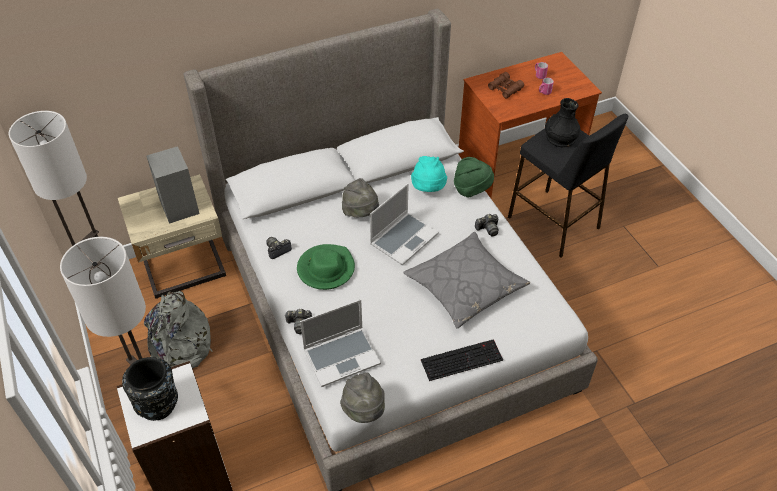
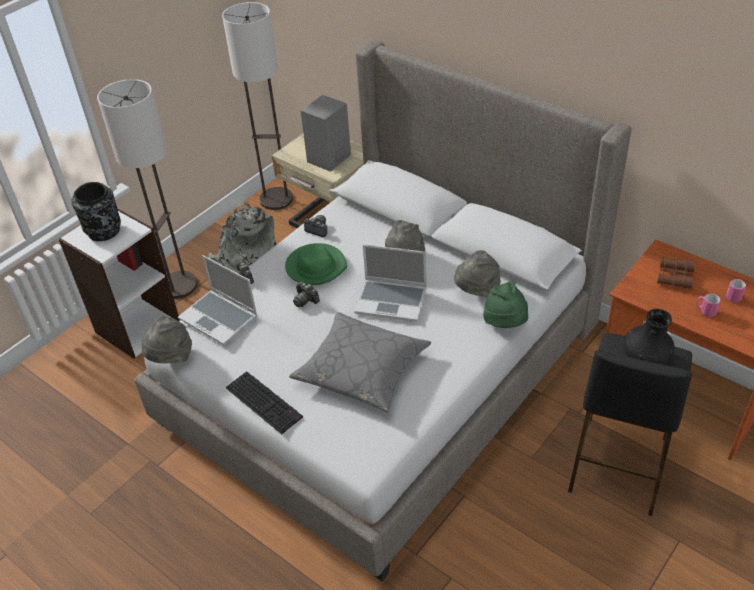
camera: 65 degrees right, 5 degrees down
turquoise hat [411,156,447,192] -> grey hat [454,250,501,297]
camera [475,214,499,237] -> camera moved to [293,281,320,307]

